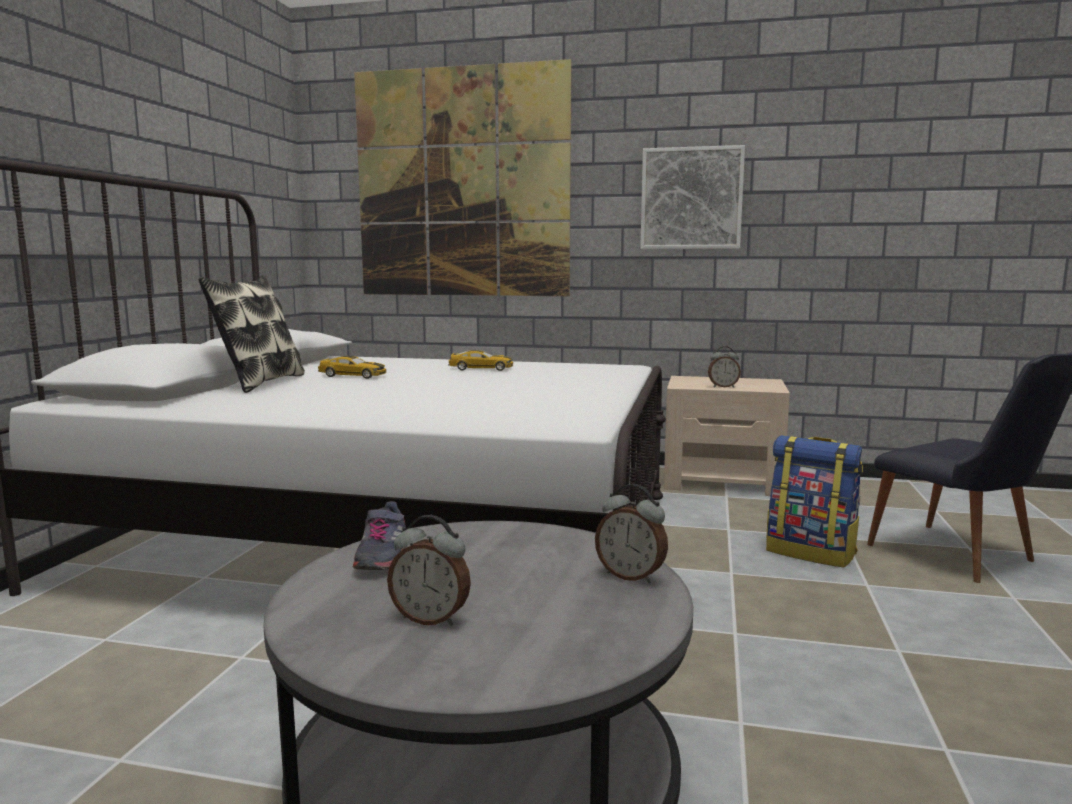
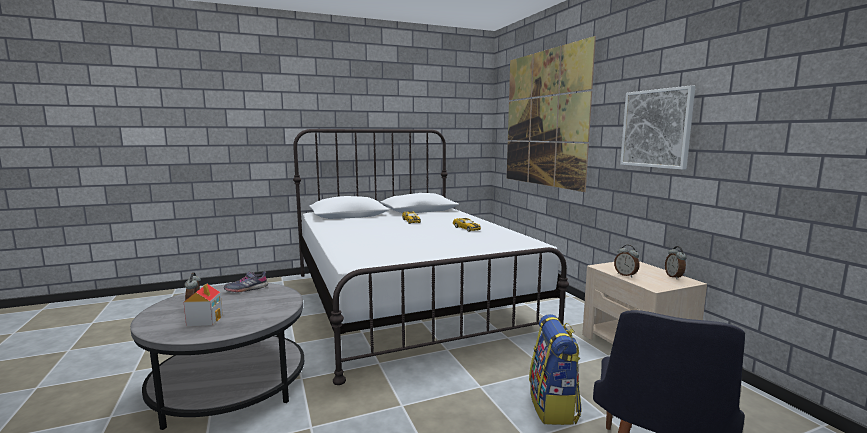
camera: 55 degrees right, 0 degrees up
pillow [198,275,305,393] -> none
alarm clock [595,484,668,583] -> alarm clock moved to [665,246,687,279]
none -> toy house [184,284,223,326]

